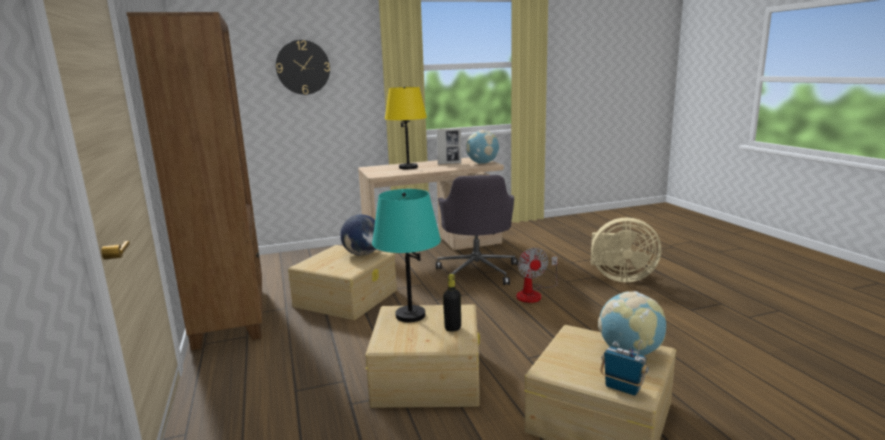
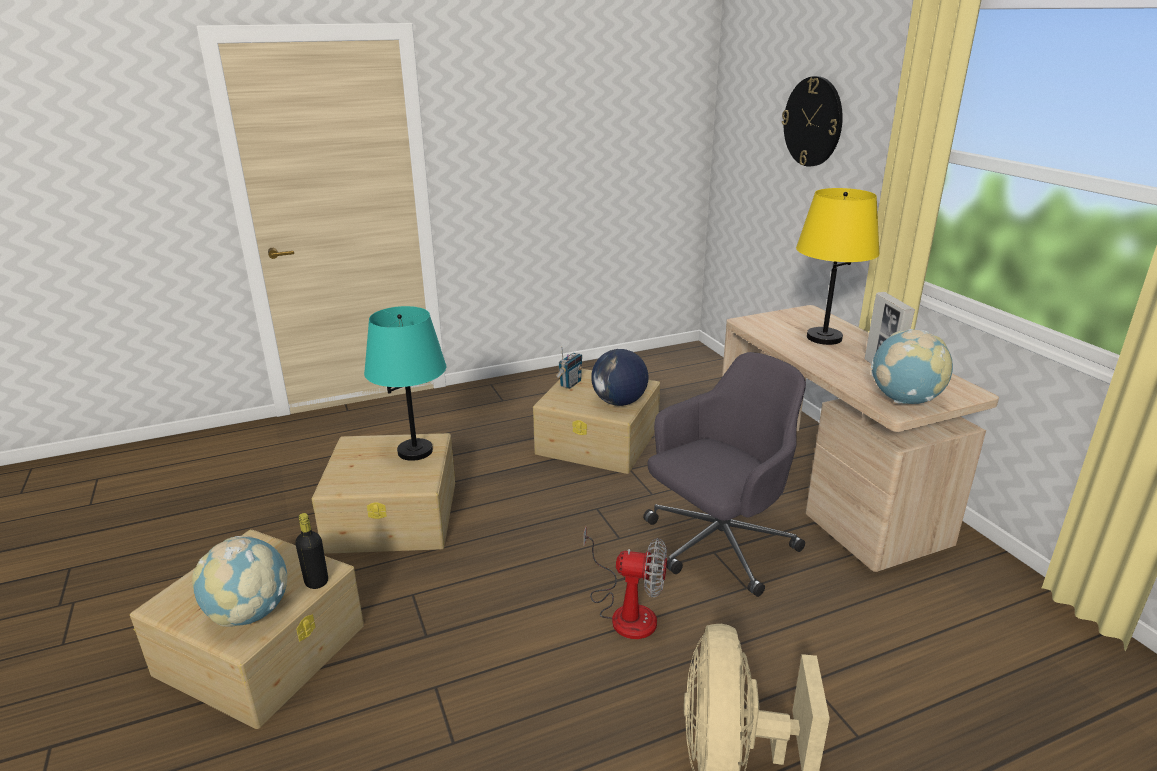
camera: 85 degrees right, 10 degrees up
brown bookcase [127,12,262,351] -> none
grey office chair [436,175,518,285] -> grey office chair turned 150 degrees clockwise [643,352,806,597]
black bottle [443,274,461,332] -> black bottle moved to [295,513,328,589]
fan [516,248,558,303] -> fan turned 150 degrees counterclockwise [584,527,667,639]
radio [600,340,649,396] -> radio moved to [556,346,583,389]

